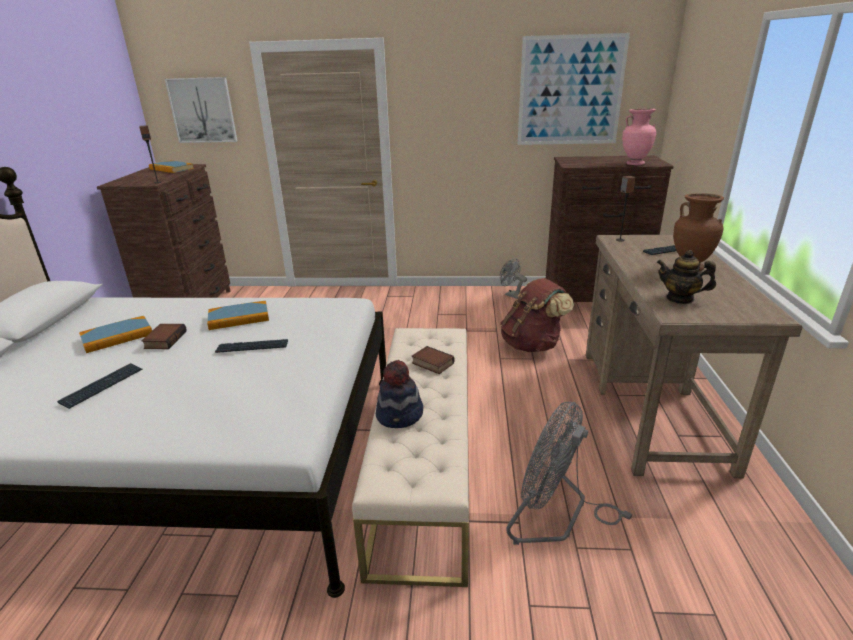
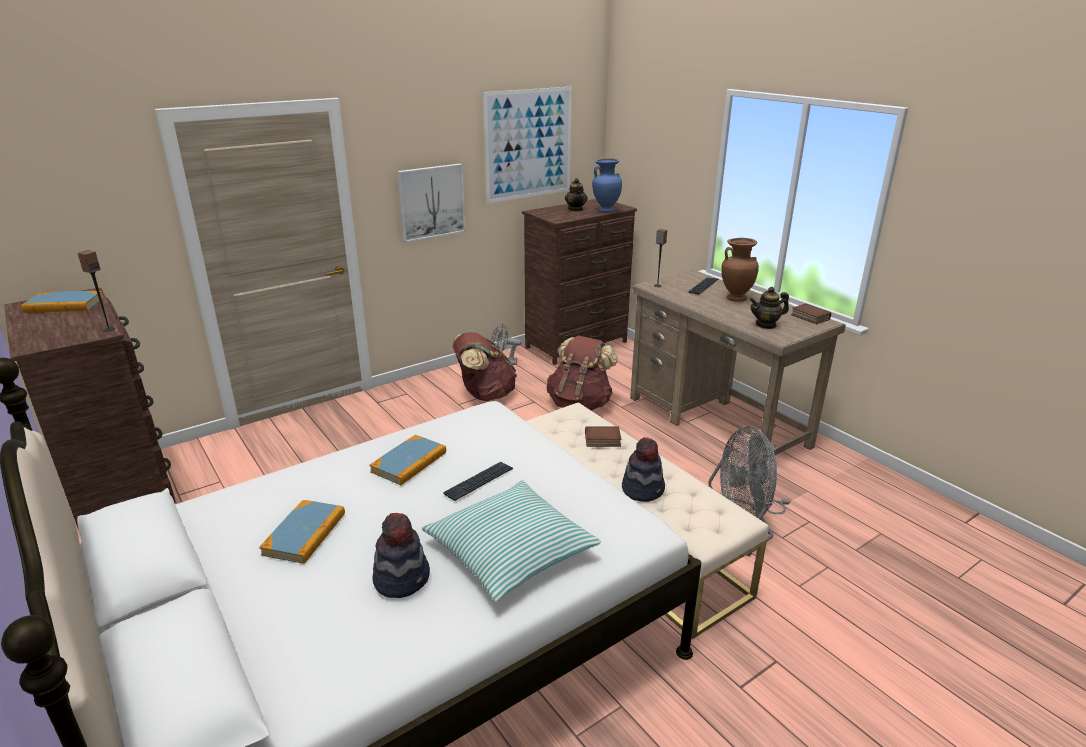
camera: 40 degrees left, 0 degrees up
keyboard [57,363,142,409] -> hat [373,513,430,598]
book [142,324,187,349] -> book moved to [791,303,831,324]
picture [165,77,237,143] -> picture moved to [397,164,466,242]
pink vase [622,108,656,165] -> blue vase [592,158,622,212]
none -> pillow [422,480,601,602]
none -> brown backpack [452,332,517,401]
none -> teapot [565,178,588,211]

